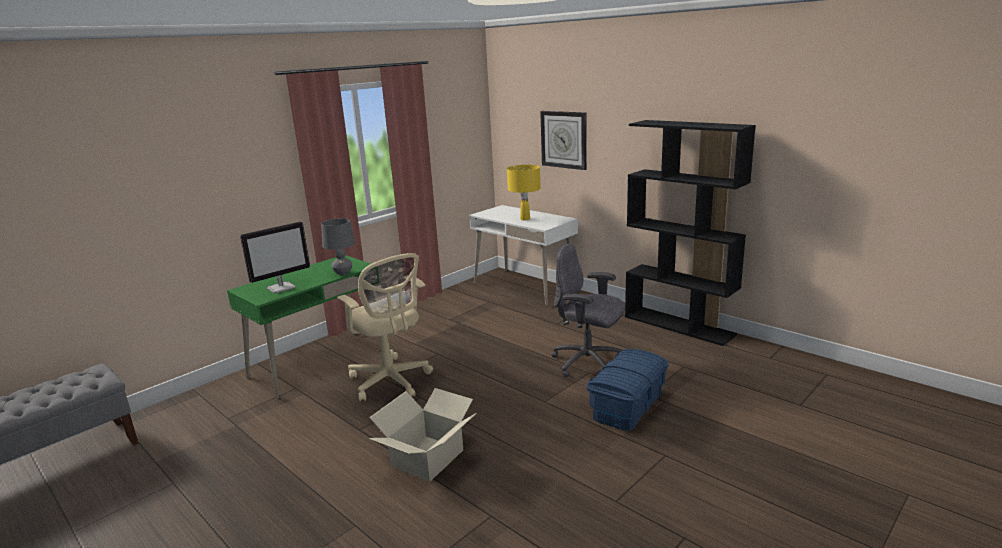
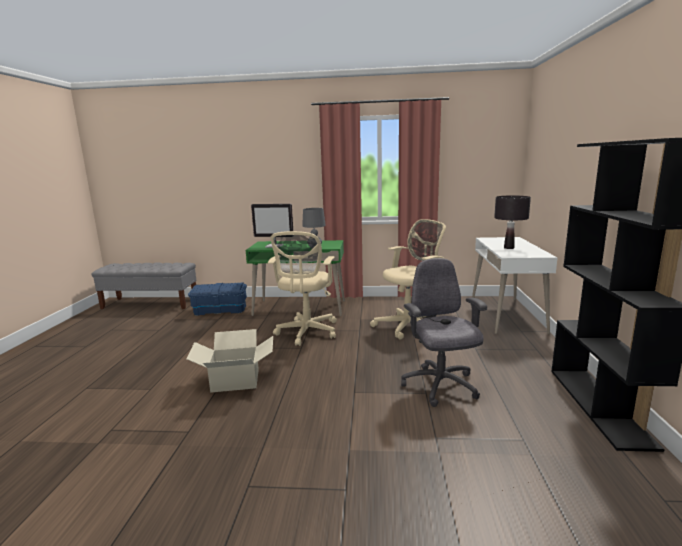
camera: 50 degrees right, 5 degrees down
yellow table lamp [507,165,541,220] -> black table lamp [494,196,531,249]
wall clock [540,111,587,170] -> none
blue storage box [587,349,668,431] -> blue storage box moved to [188,282,247,315]
none -> beige office chair [370,219,446,339]

